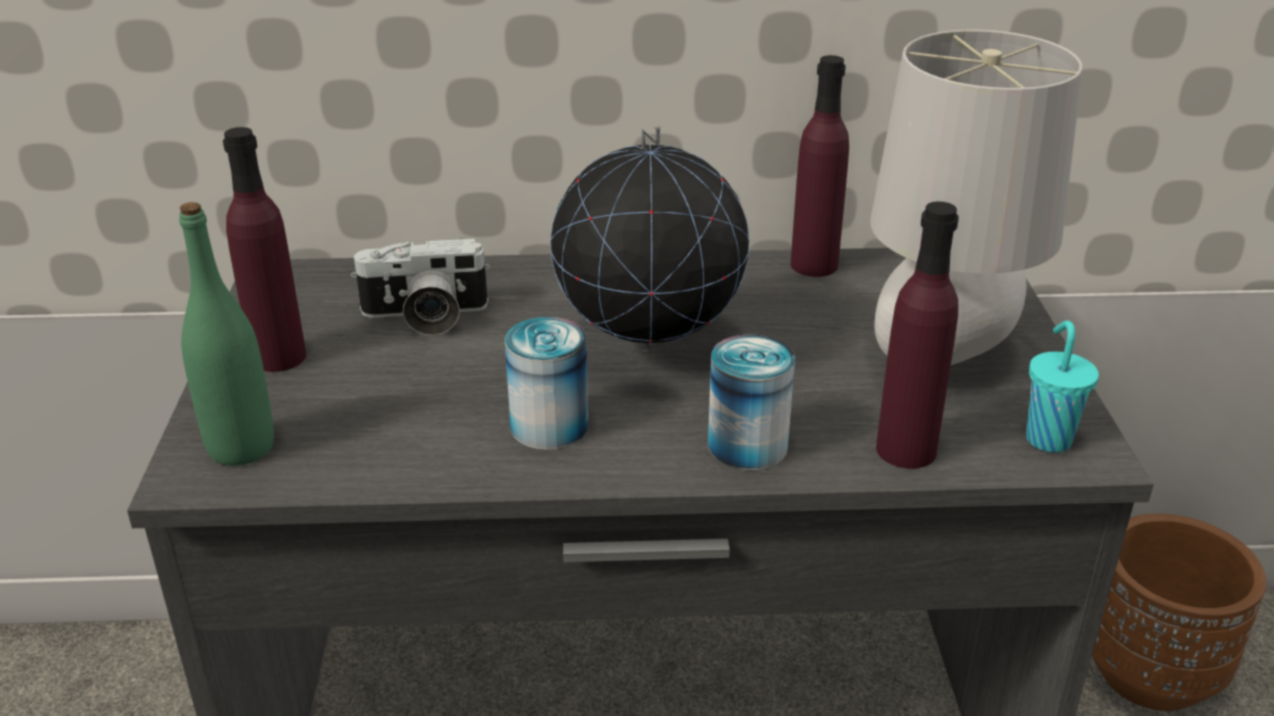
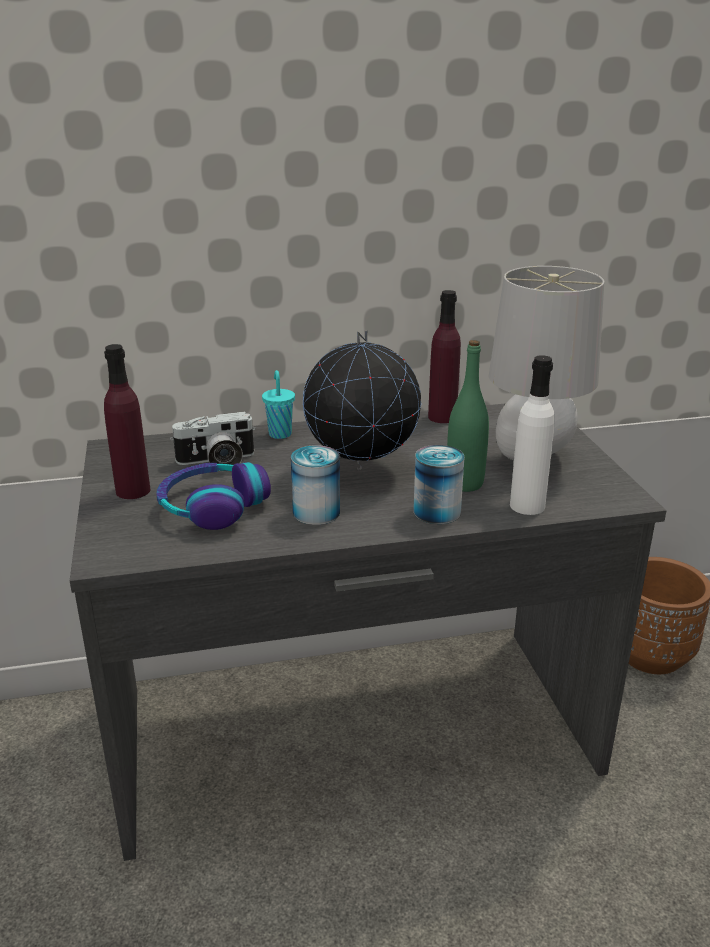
camera: 10 degrees left, 5 degrees down
green bottle [179,202,274,466] -> green bottle moved to [447,340,489,492]
purple bottle [876,201,959,469] -> white bottle [510,355,555,515]
turquoise cup [1026,321,1099,453] -> turquoise cup moved to [262,370,295,439]
none -> headphones [156,462,271,530]

